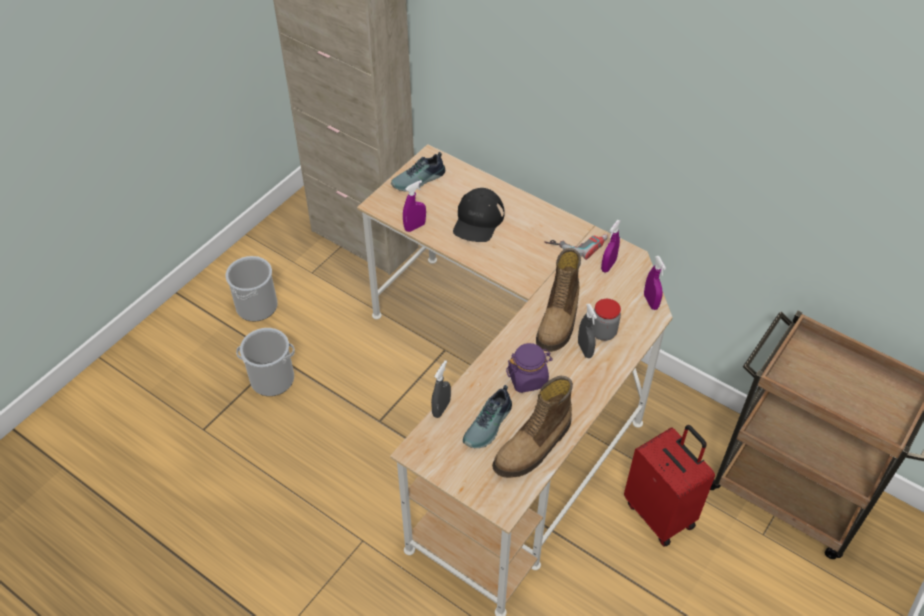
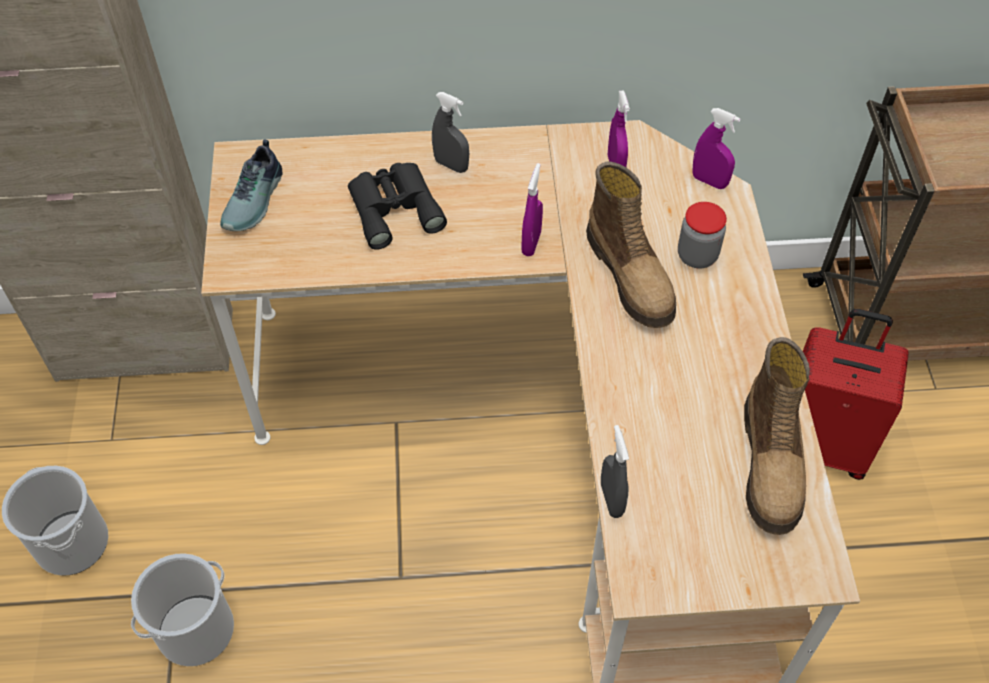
camera: 40 degrees left, 5 degrees up
purple spray bottle [403,180,426,232] -> purple spray bottle moved to [521,163,543,256]
black cap [453,188,504,242] -> black binoculars [348,163,447,250]
shoe [463,385,512,448] -> none
purple jar [506,343,553,393] -> none
power drill [544,234,608,260] -> none
grey spray bottle [578,303,597,358] -> grey spray bottle moved to [432,92,469,173]

